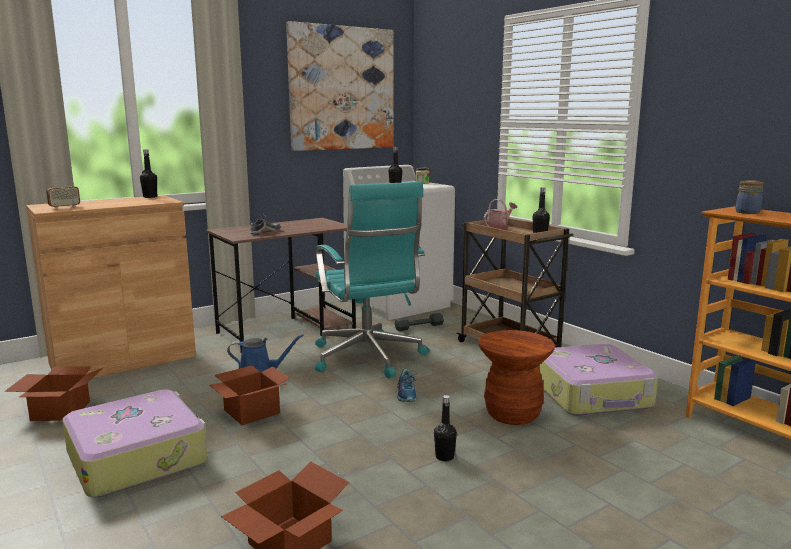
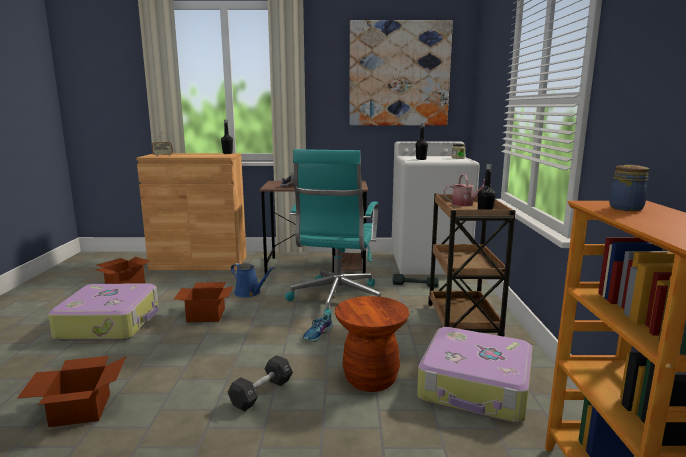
camera: 35 degrees right, 0 degrees up
black bottle [434,395,457,461] -> black dumbbell [228,355,293,412]

